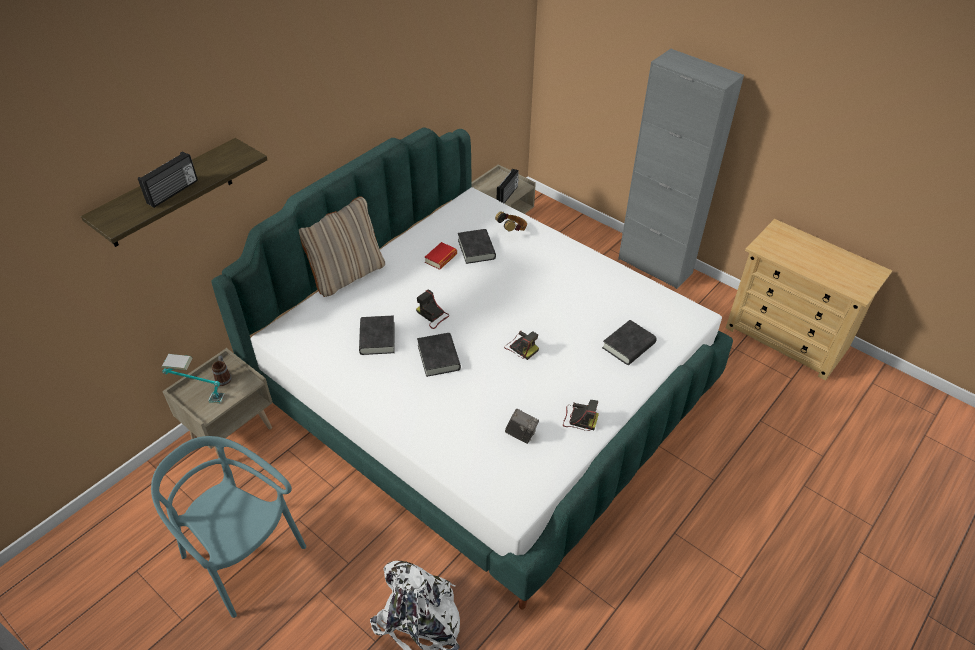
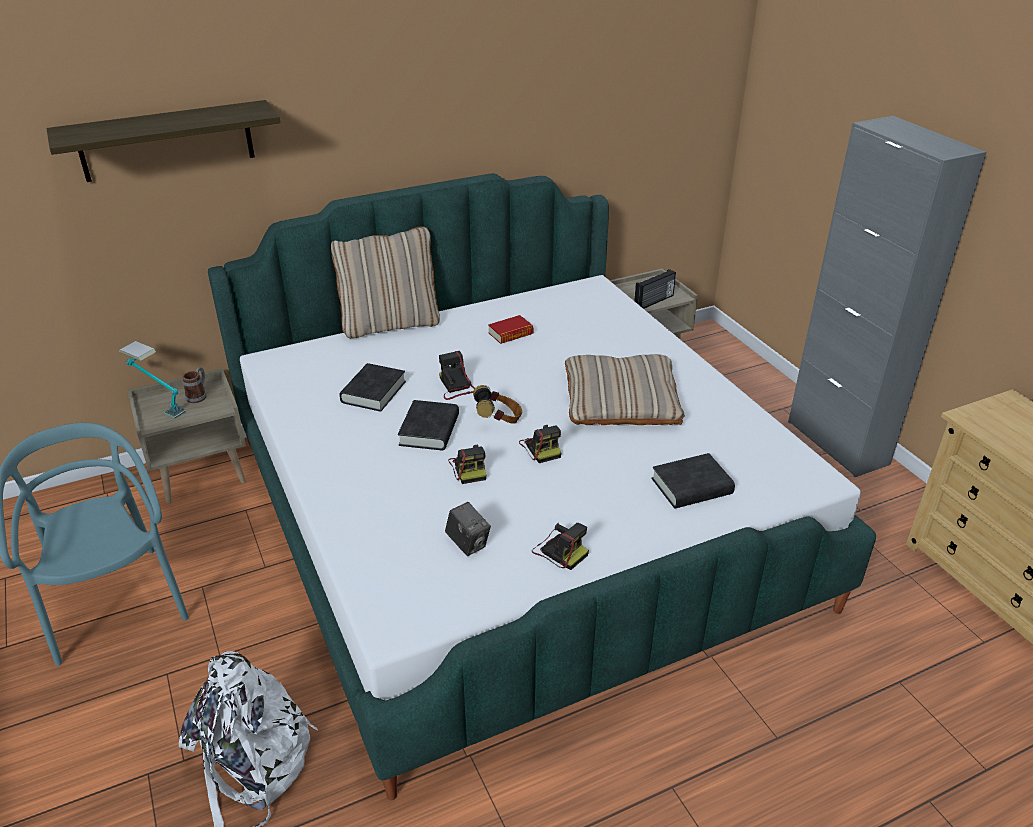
camera: 25 degrees right, 10 degrees down
radio [138,151,198,208] -> none
black book [458,229,496,264] -> none
headphones [495,211,527,232] -> headphones moved to [473,385,522,424]
none -> camera [448,445,486,484]
none -> beige pillow [565,354,685,425]

